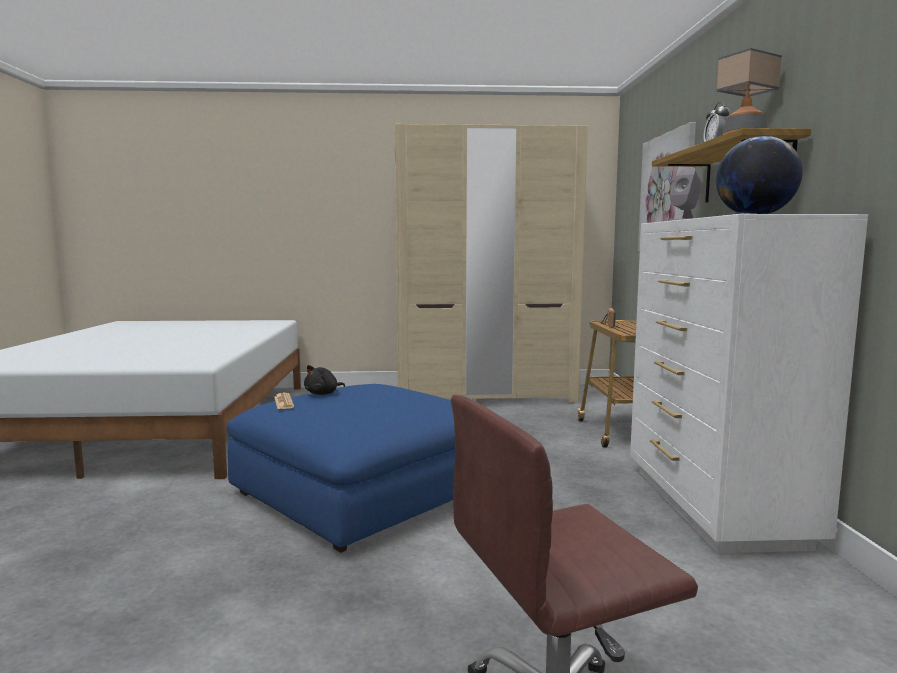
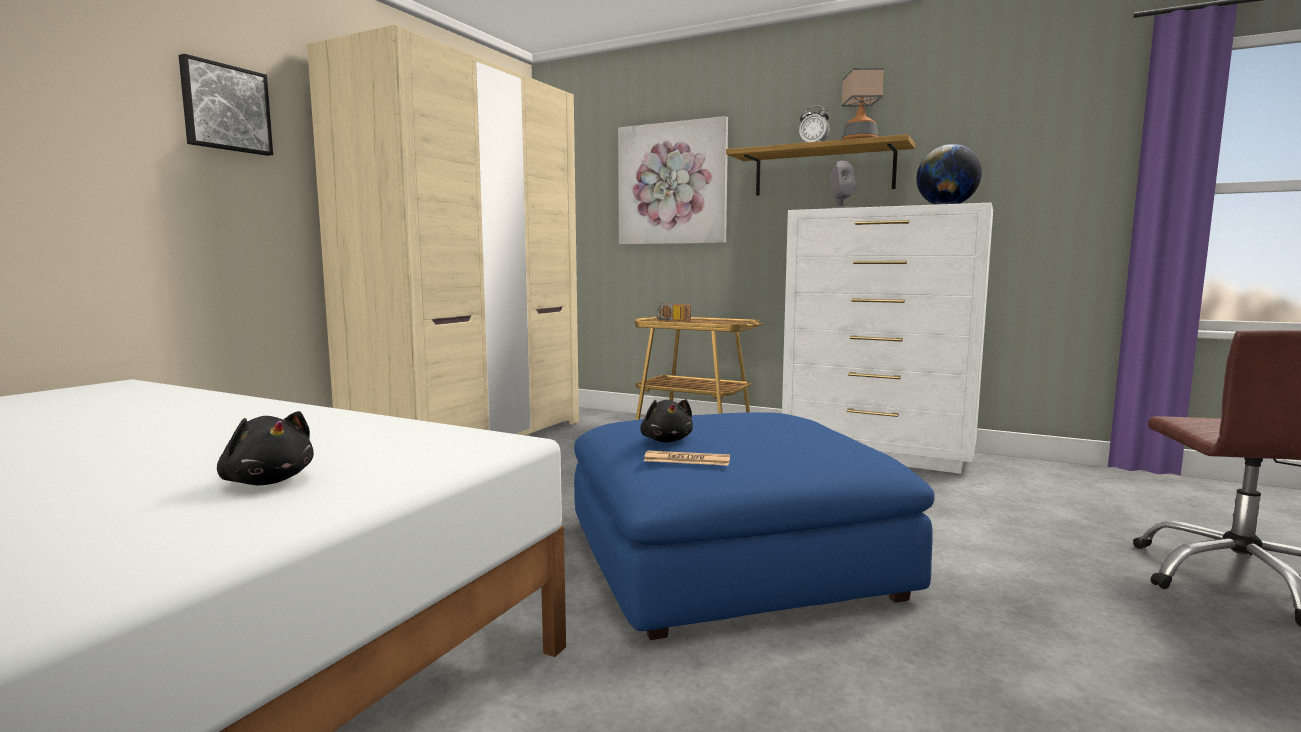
camera: 60 degrees left, 0 degrees up
none -> picture [179,54,273,156]
none -> black plush toy [217,411,314,485]

